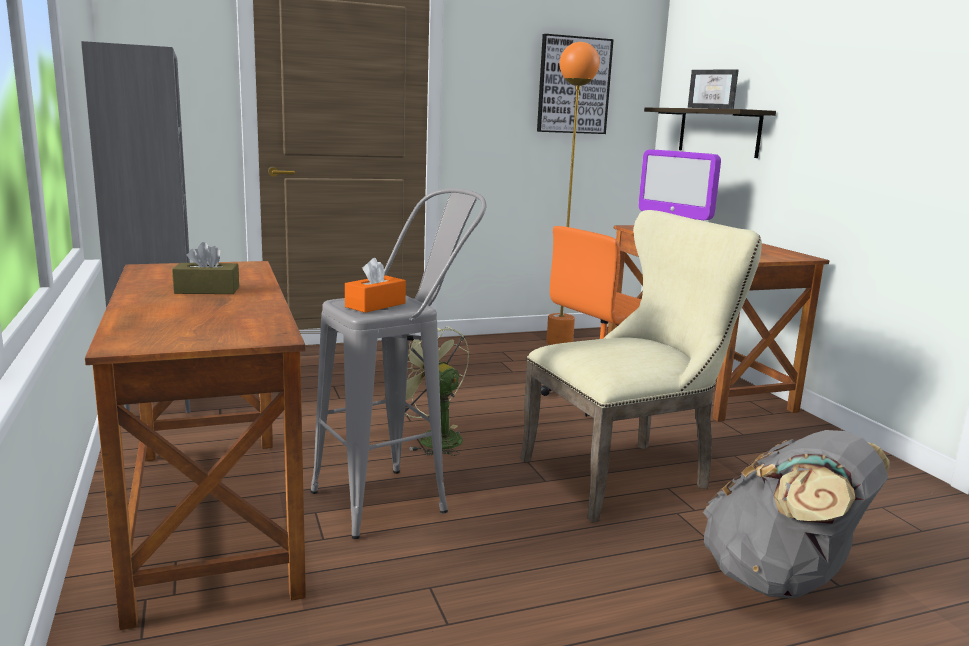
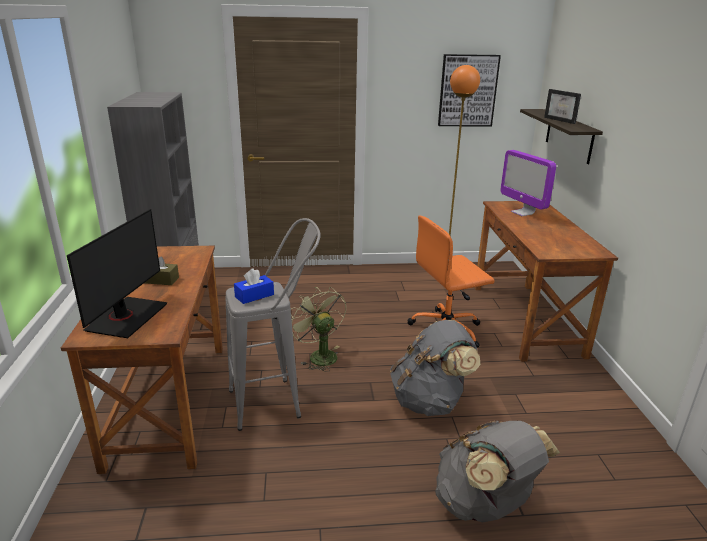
camera: 15 degrees right, 10 degrees up
orange tissue box [345,258,406,313] -> blue tissue box [234,269,274,304]
beige chair [521,210,762,523] -> grey backpack [390,320,480,416]
none -> monitor [67,209,168,338]

